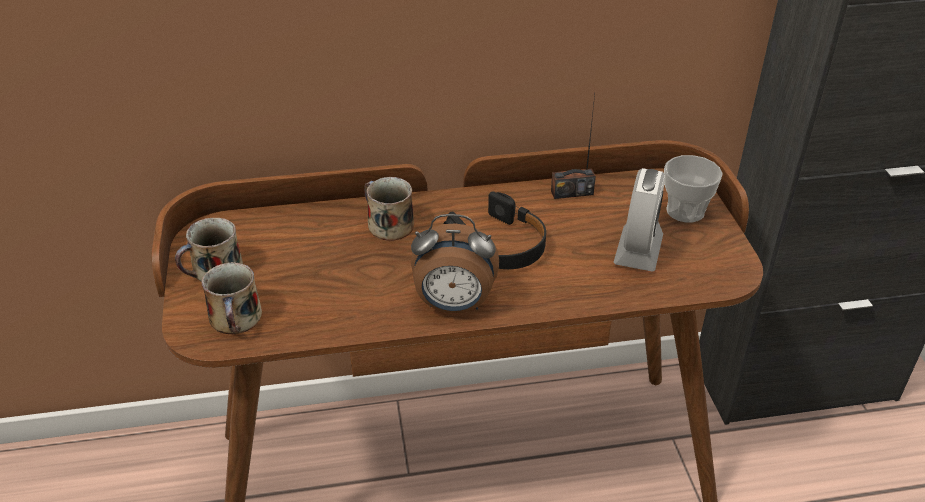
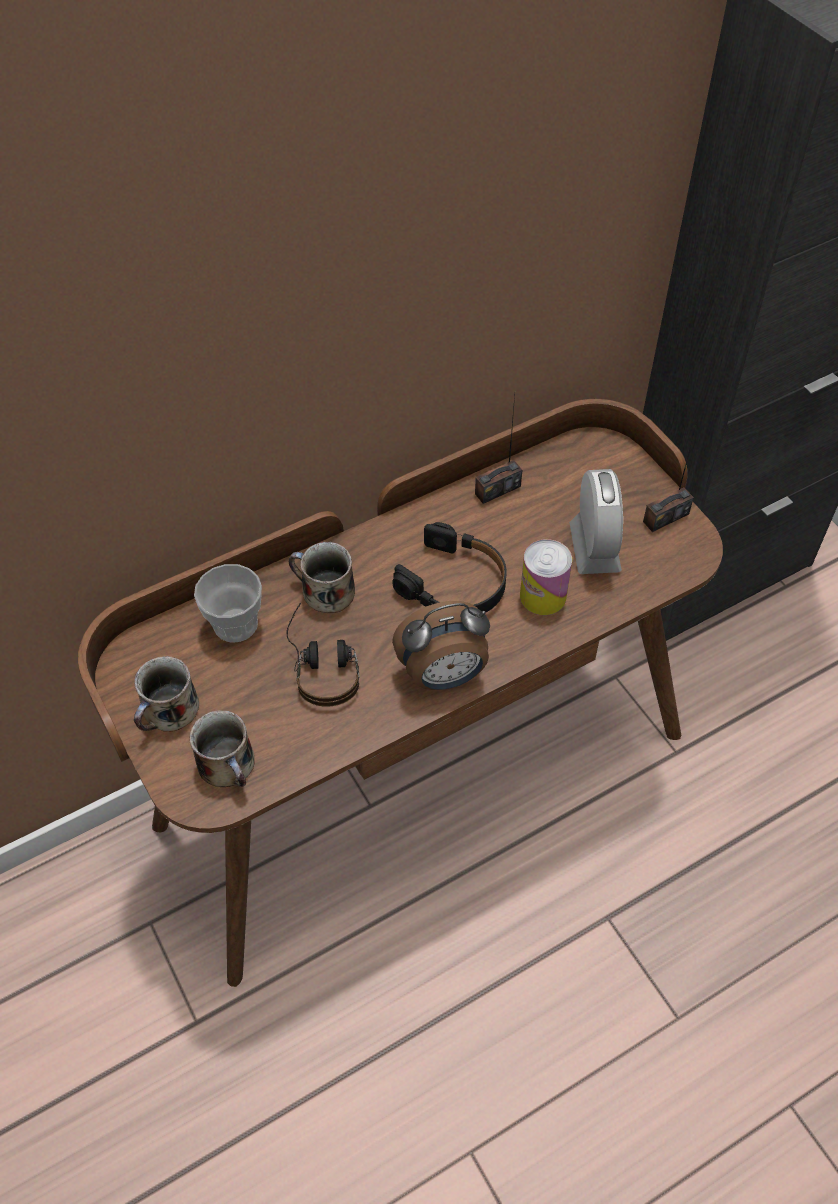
camera: 20 degrees left, 15 degrees up
cup [664,155,723,223] -> cup moved to [194,564,262,642]
none -> headphones [286,603,360,707]
none -> can [520,539,572,615]
none -> radio [643,419,698,532]

